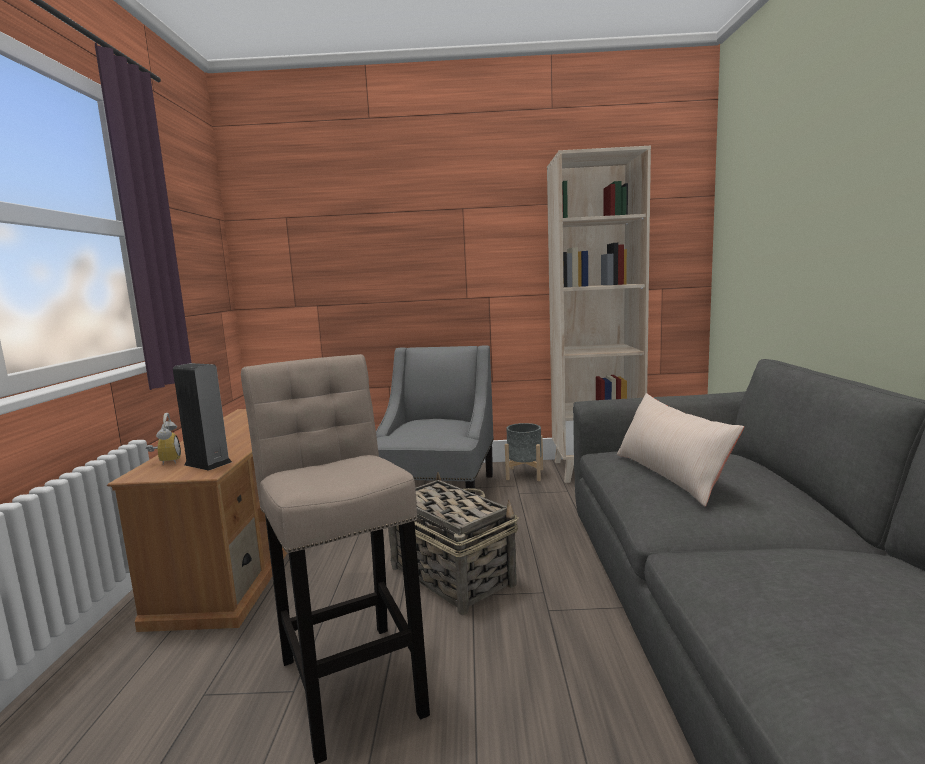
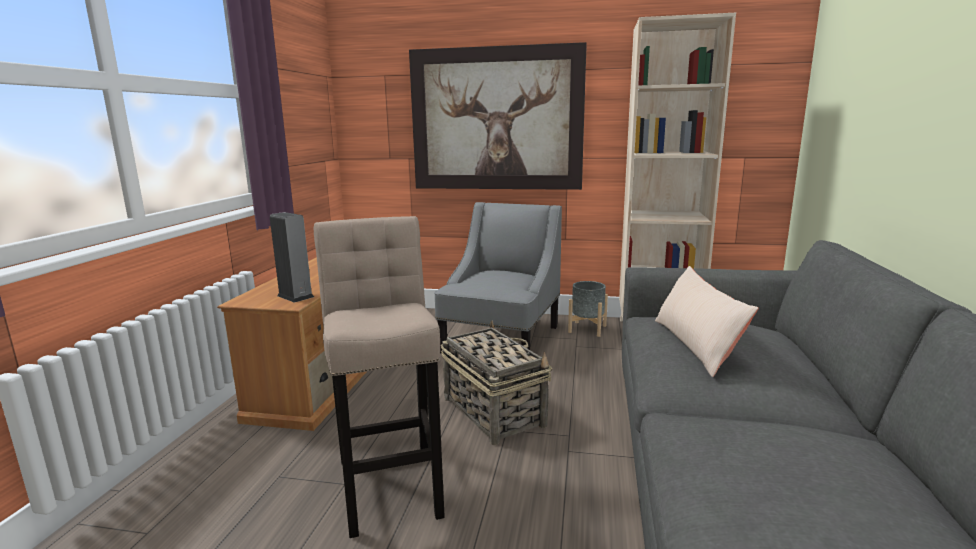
camera: 10 degrees right, 5 degrees up
alarm clock [146,413,181,464] -> none
none -> picture [409,42,587,190]

